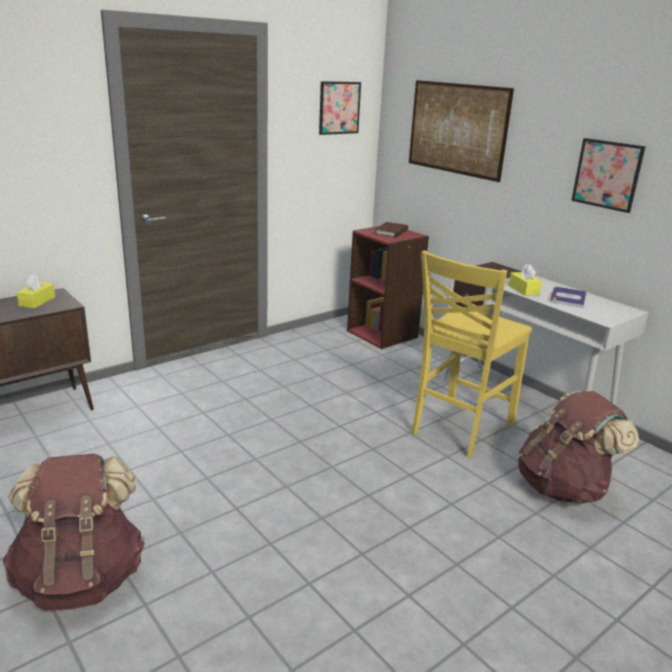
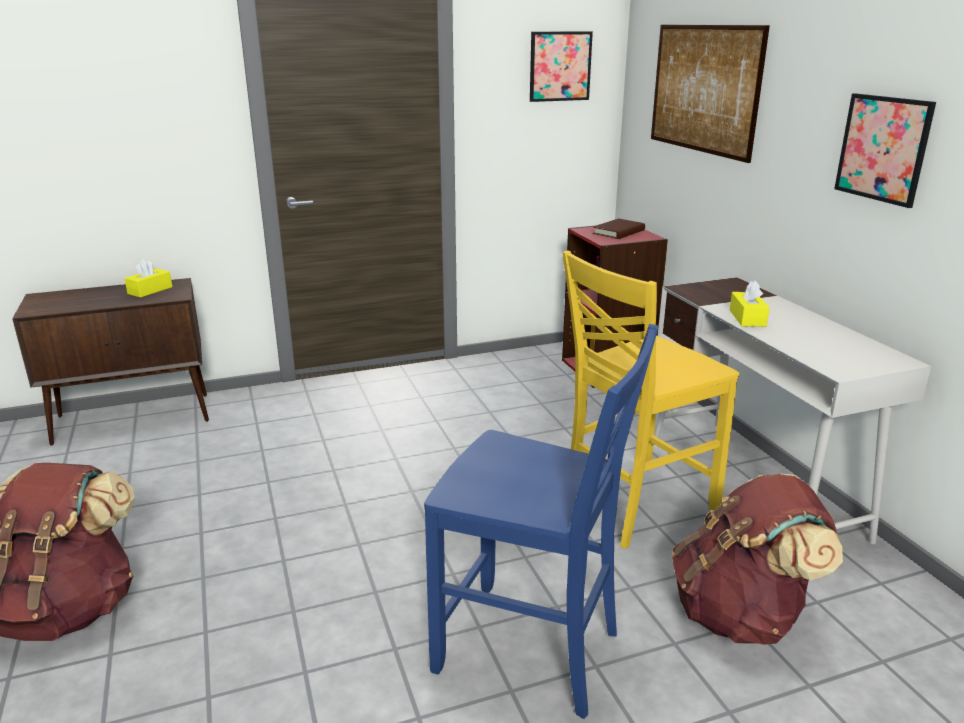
camera: 20 degrees right, 0 degrees up
book [550,287,587,308] -> none
none -> blue chair [424,324,658,719]

